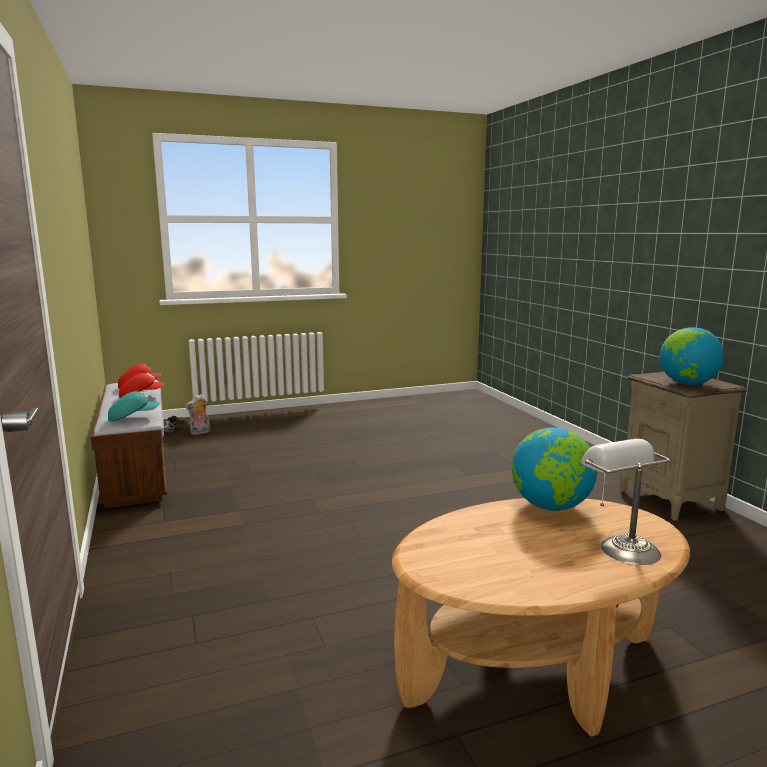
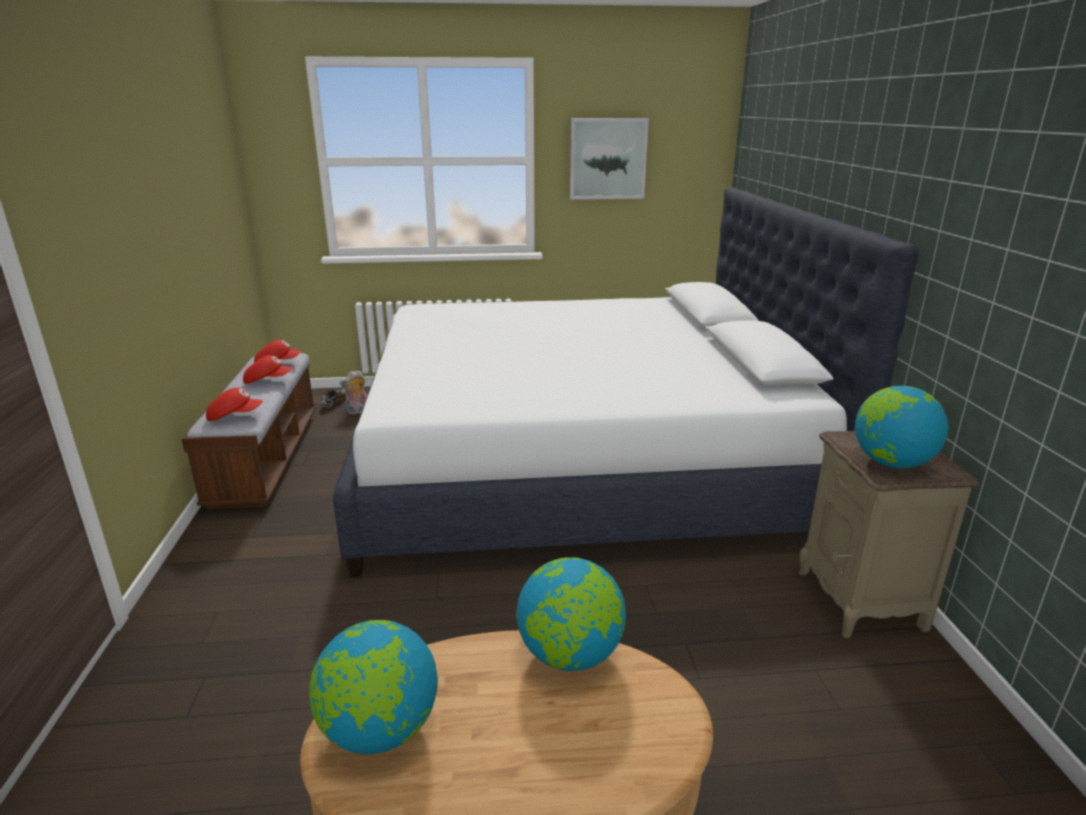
camera: 15 degrees right, 10 degrees up
turquoise cap [108,391,160,422] -> red cap [206,388,263,421]
white table lamp [581,439,670,565] -> none
none -> globe [309,620,438,754]
none -> white bed [333,187,919,577]
none -> picture [570,118,649,199]

